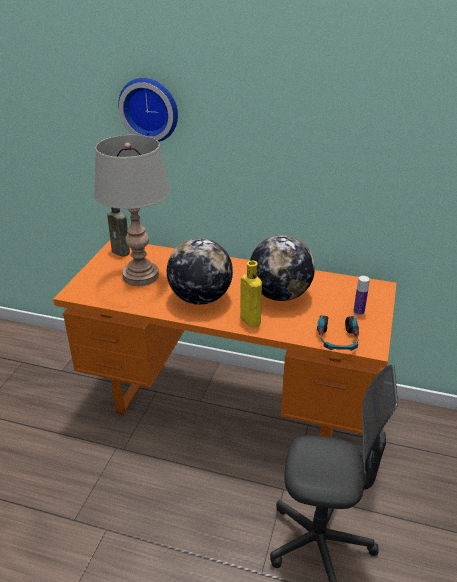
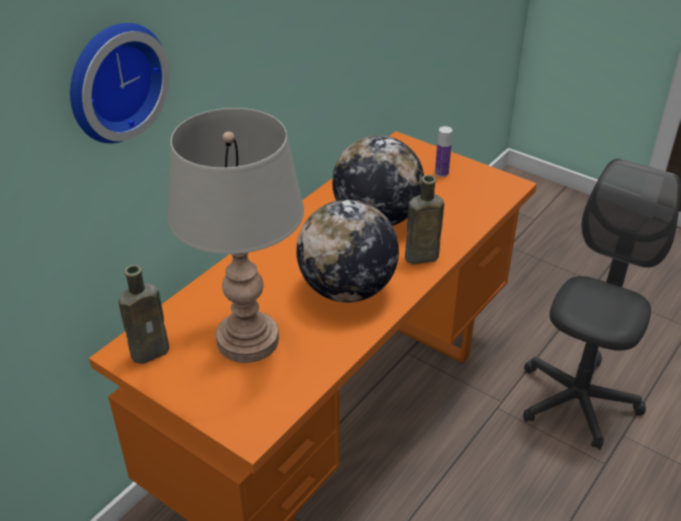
camera: 70 degrees left, 5 degrees up
yellow bottle [240,261,262,328] -> brown bottle [405,175,444,265]
headphones [317,315,359,351] -> none

